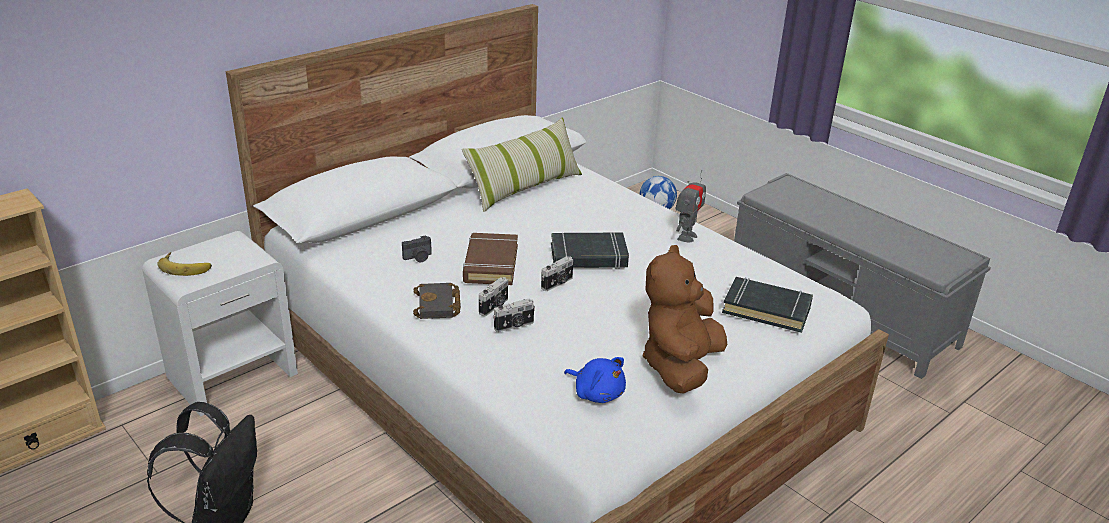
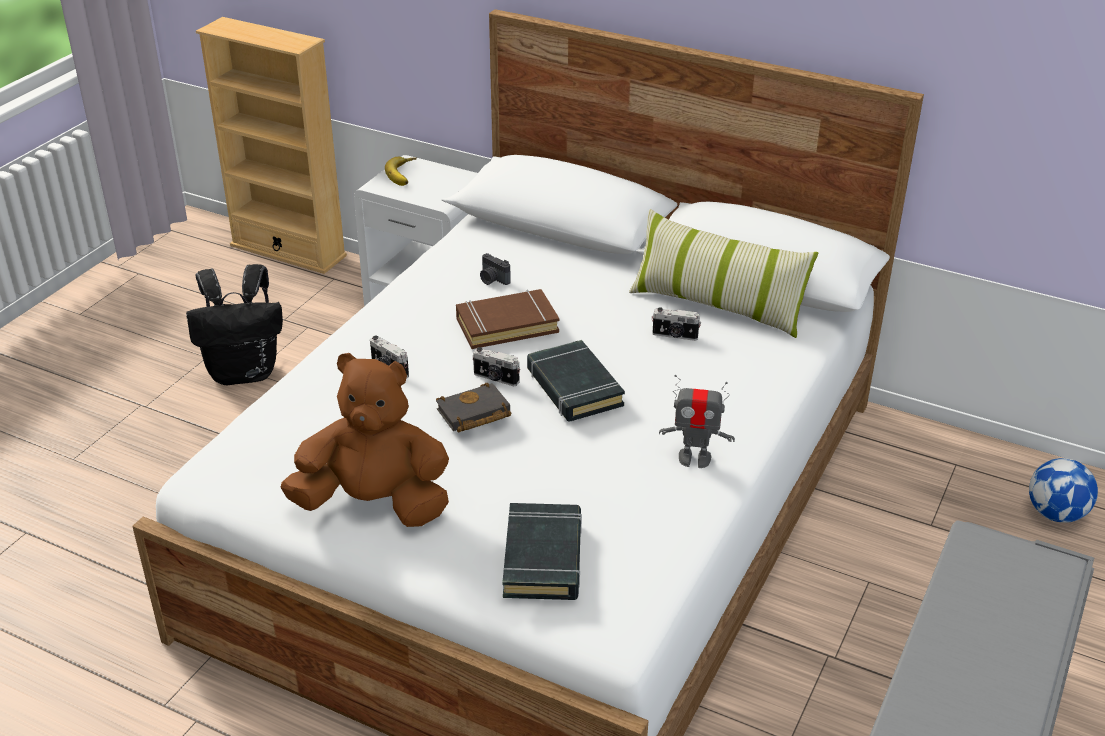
camera: 70 degrees right, 5 degrees up
black book [413,283,461,319] -> black book moved to [436,383,511,433]
camera [479,277,508,316] -> camera moved to [652,307,701,341]
blue plush toy [564,357,626,403] -> none

